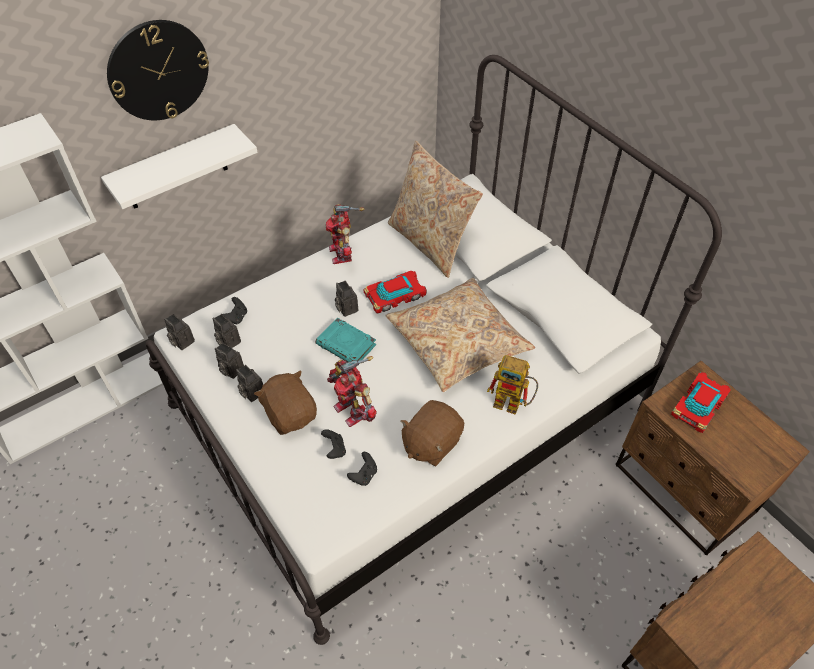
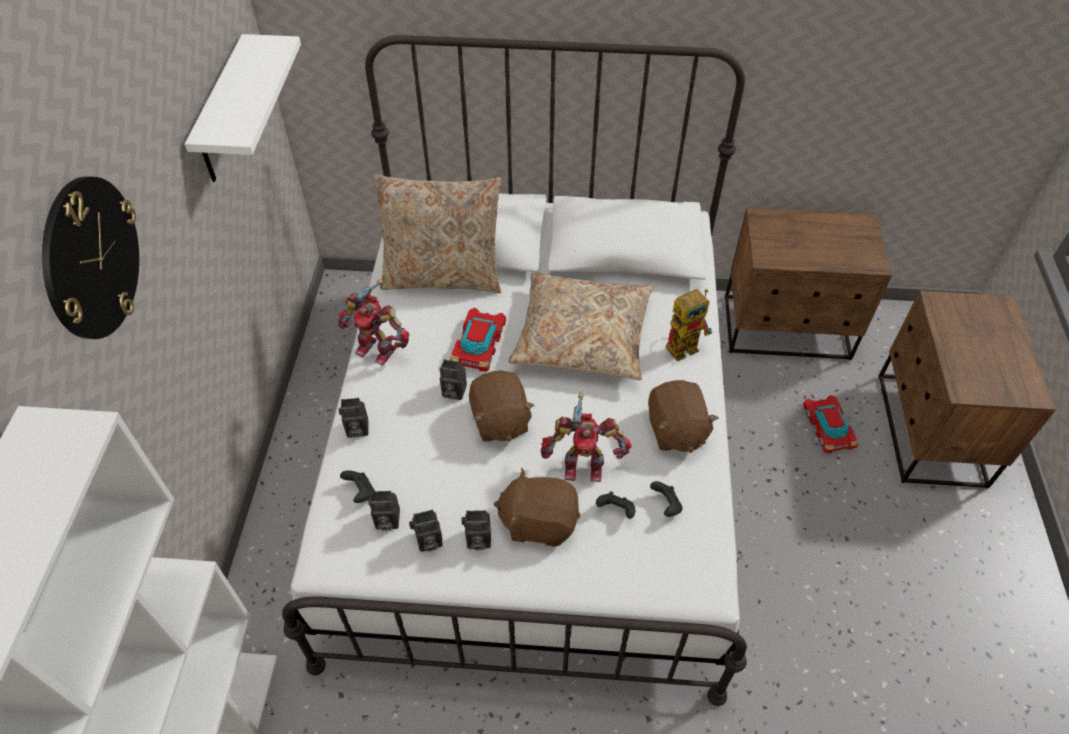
camera: 50 degrees left, 0 degrees up
white shelf [101,124,258,209] -> white shelf moved to [185,34,301,182]
camera [164,314,195,350] -> camera moved to [339,398,368,438]
turquoise book [316,318,376,363] -> brown plush toy [469,370,535,442]
toy car [671,372,731,433] -> toy car moved to [803,395,858,453]

